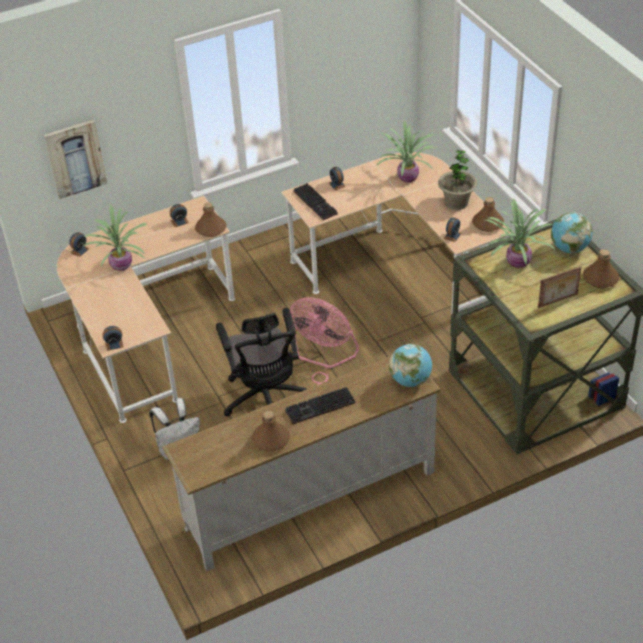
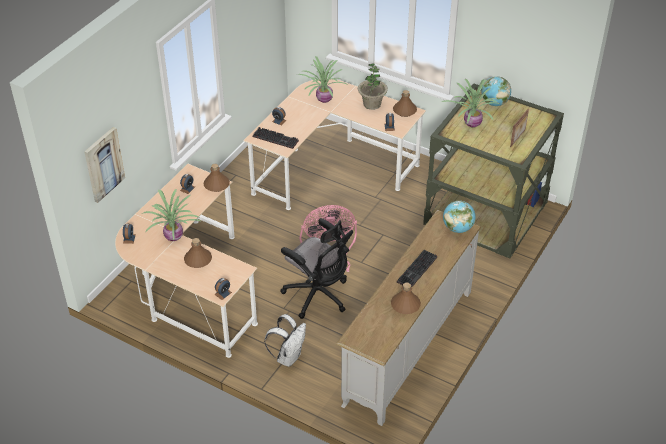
camera: 35 degrees left, 0 degrees up
brown bottle [583,249,619,288] -> brown bottle moved to [184,238,212,268]

